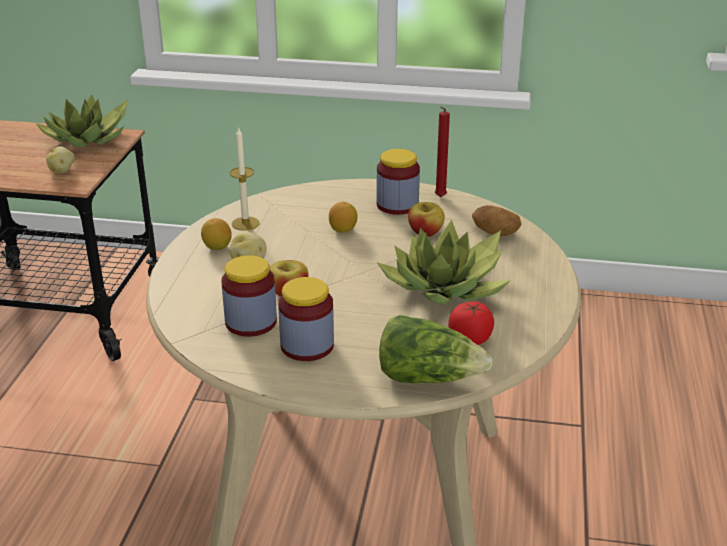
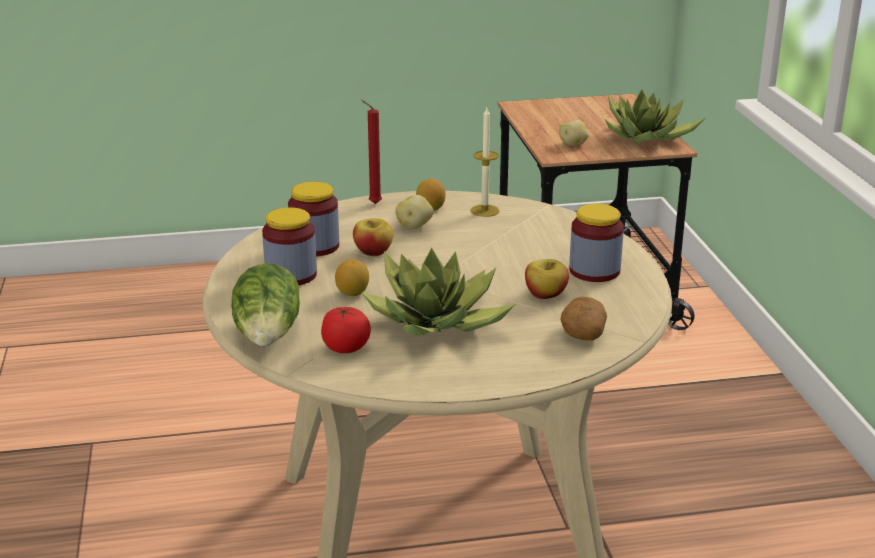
camera: 70 degrees right, 5 degrees down
lemon [329,202,358,233] -> lemon moved to [335,259,369,296]
red candle [435,107,450,197] -> red candle moved to [361,100,382,204]

